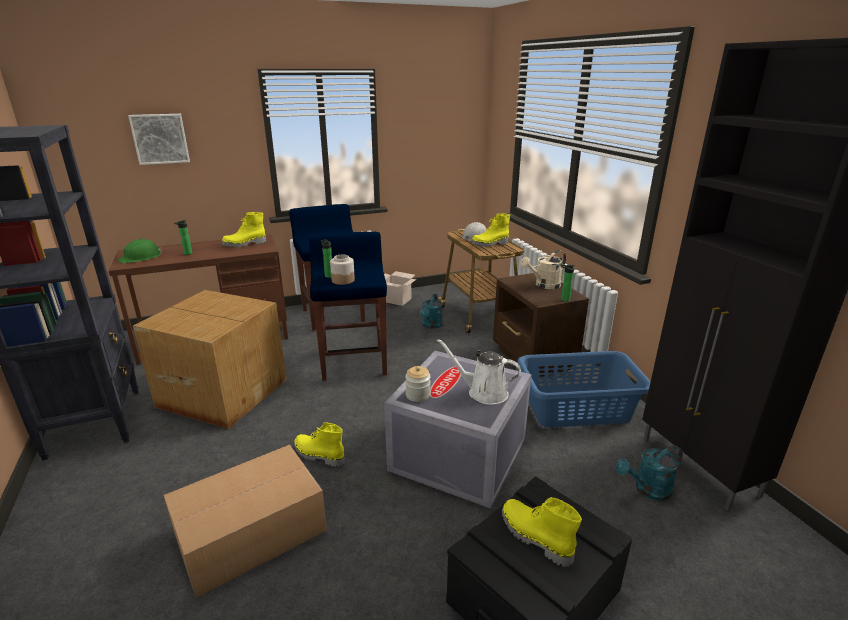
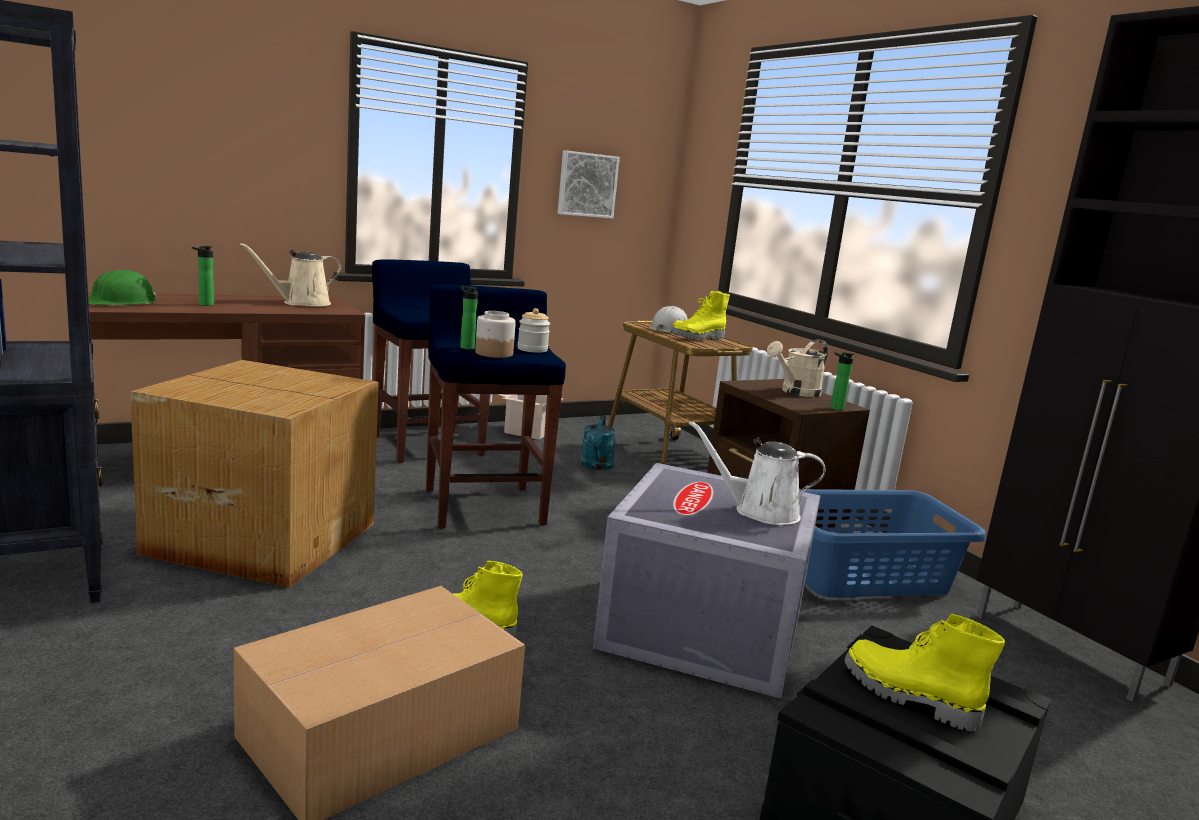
camera: 10 degrees left, 10 degrees down
picture [128,114,190,165] -> picture moved to [557,150,620,219]
yellow boot [221,212,266,247] -> beige watering can [240,243,342,307]
jar [405,366,431,402] -> jar moved to [518,308,550,353]
turquoise watering can [616,445,683,501] -> none

